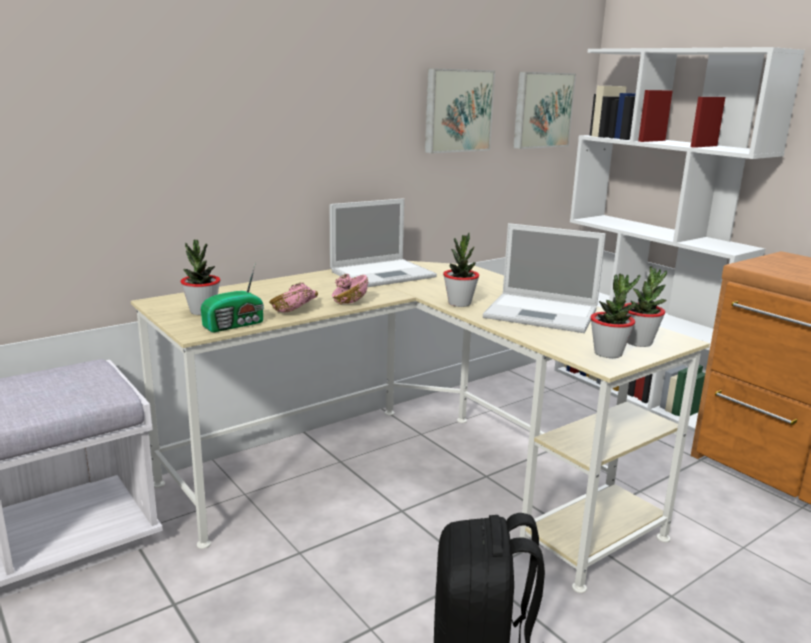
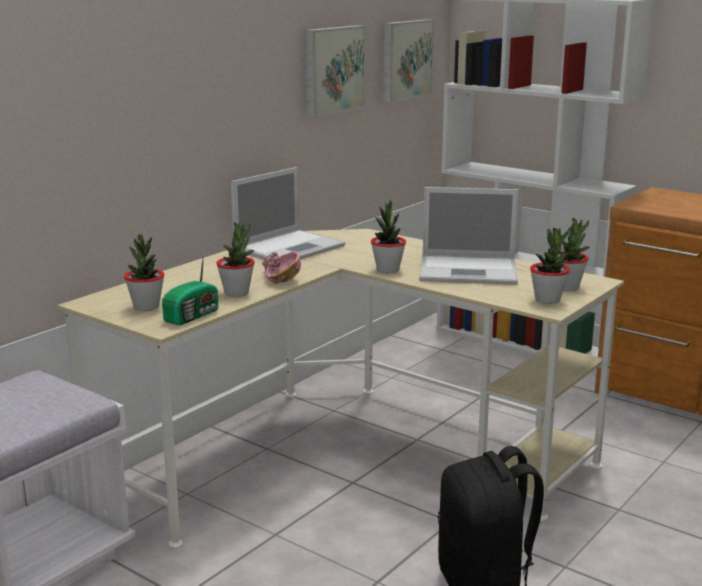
camera: 15 degrees left, 0 degrees up
pink bowl [269,282,318,312] -> potted plant [216,222,255,297]

